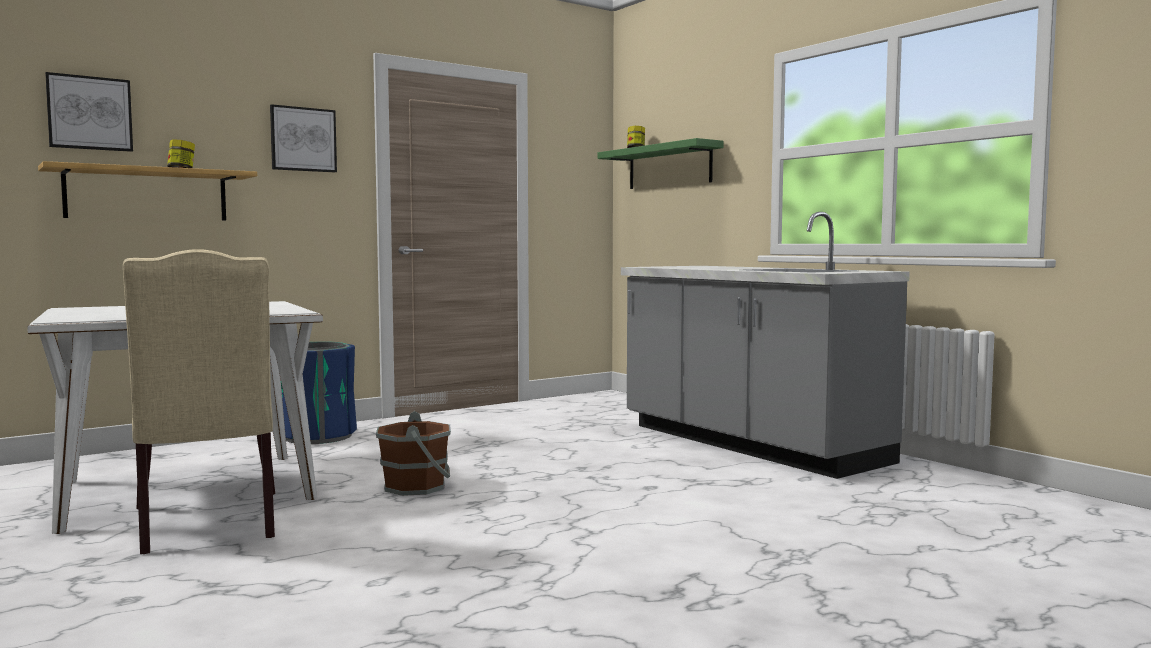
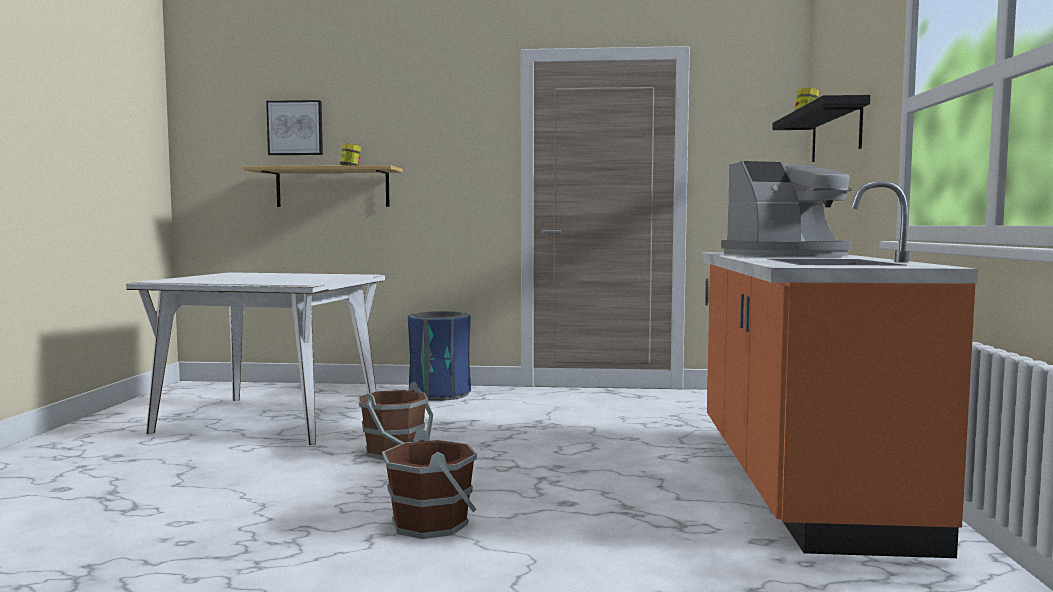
camera: 40 degrees right, 0 degrees up
beige chair [123,249,275,554] -> none
picture [270,104,337,172] -> none
green shelf [598,138,723,189] -> black shelf [772,95,871,162]
grey counter [621,212,910,479] -> orange counter [702,181,978,558]
none -> brown bucket [382,428,477,539]
none -> coffee machine [721,161,852,256]

